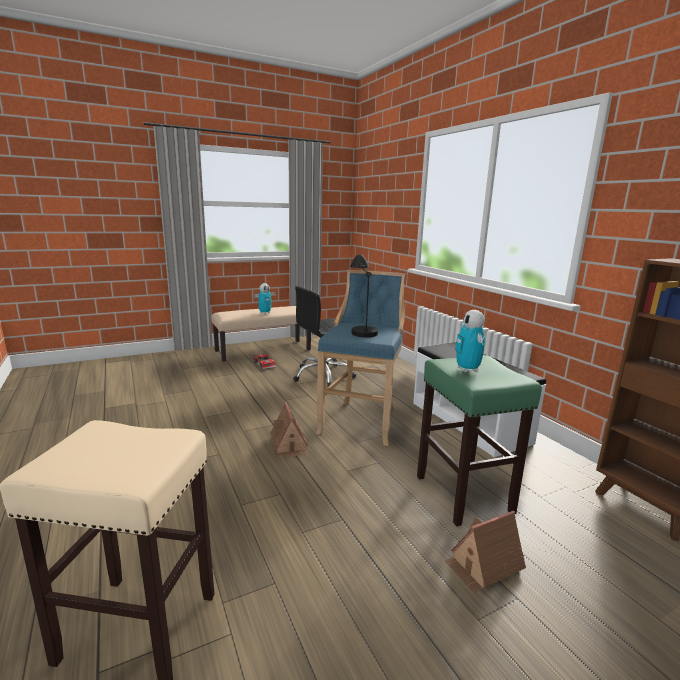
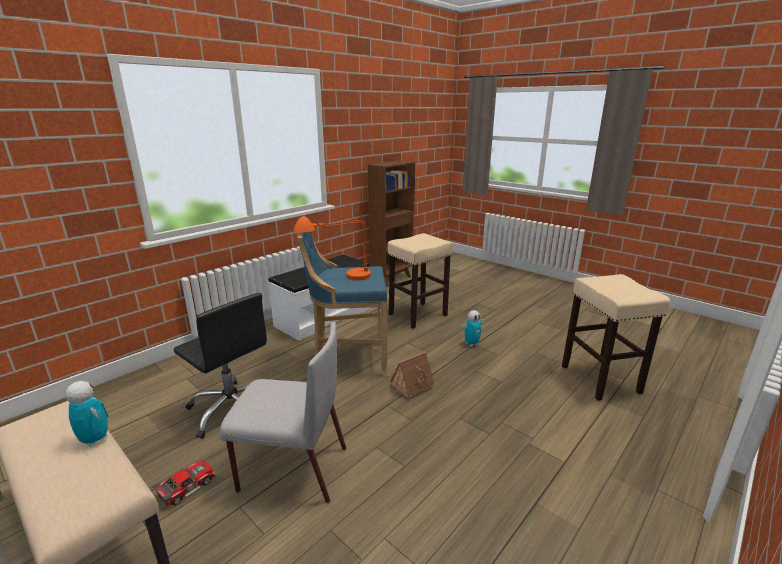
camera: 110 degrees left, 5 degrees up
black table lamp [350,254,378,338] -> orange table lamp [293,216,371,281]
green stool [417,355,542,526] -> beige stool [388,233,453,329]
toy house [445,510,526,593] -> none
toy robot [455,310,486,372] -> toy robot moved to [460,310,486,347]
none -> grey chair [220,322,346,503]

